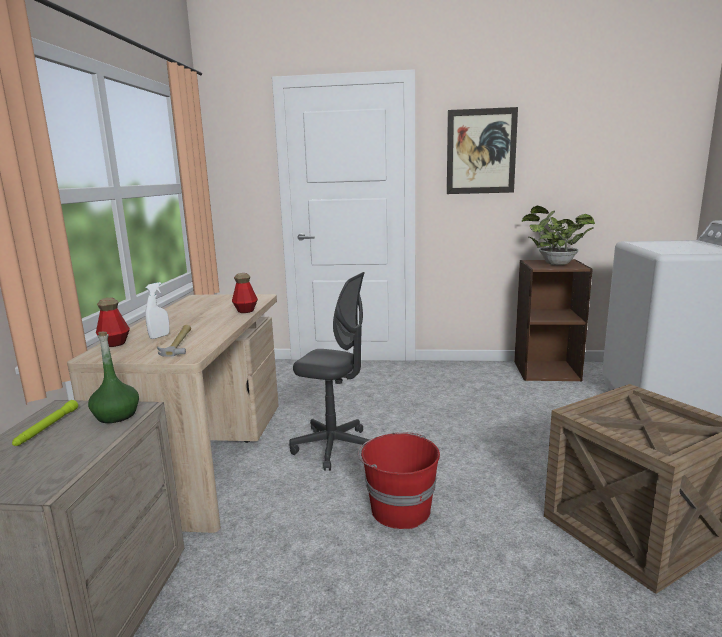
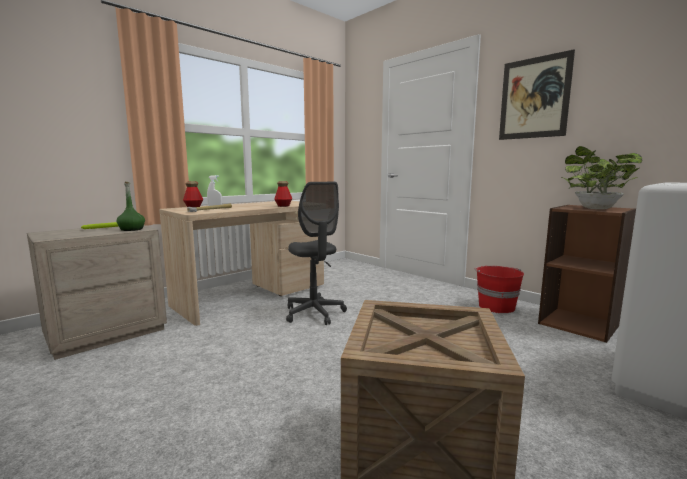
camera: 40 degrees right, 5 degrees down
red bucket [358,432,440,529] -> red bucket moved to [475,266,524,313]

